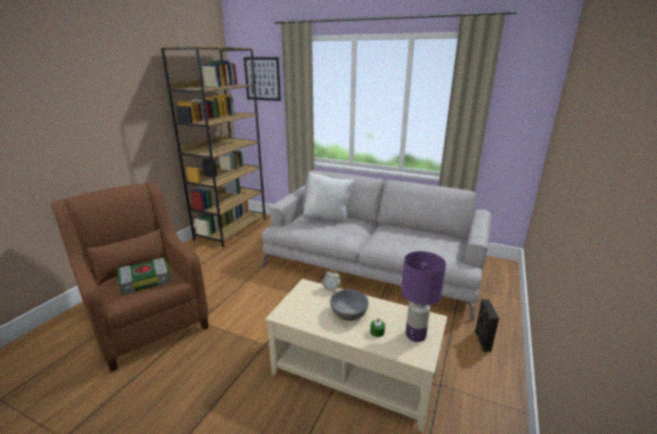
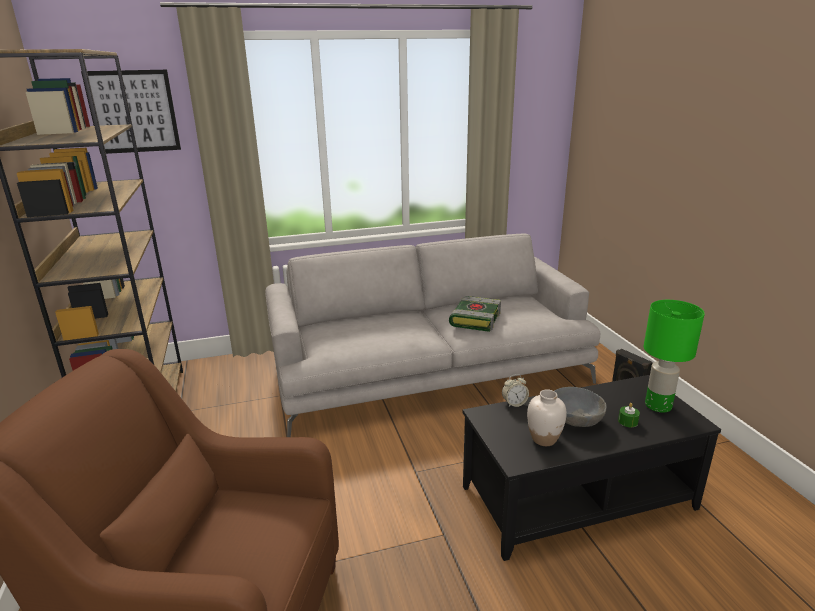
camera: 40 degrees left, 0 degrees up
book [117,258,172,295] -> book moved to [449,296,501,332]
beige coffee table [265,279,447,432] -> black coffee table [463,375,721,561]
white pillow [304,172,354,222] -> none
purple table lamp [401,251,446,342] -> green table lamp [644,300,705,413]
none -> white vase [527,389,567,446]

